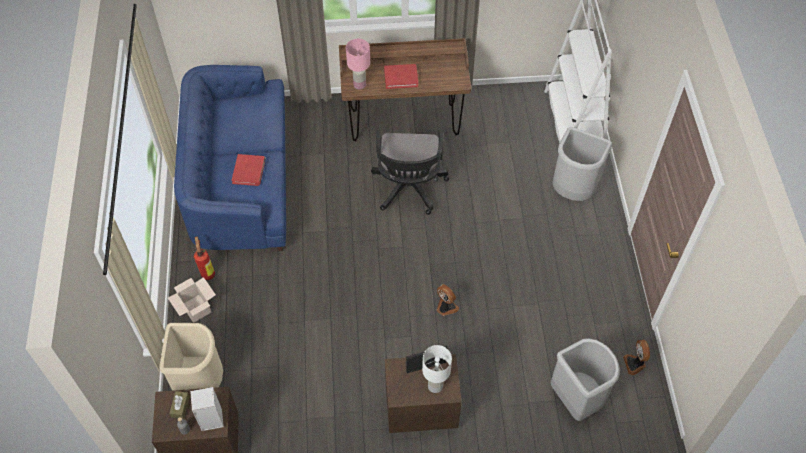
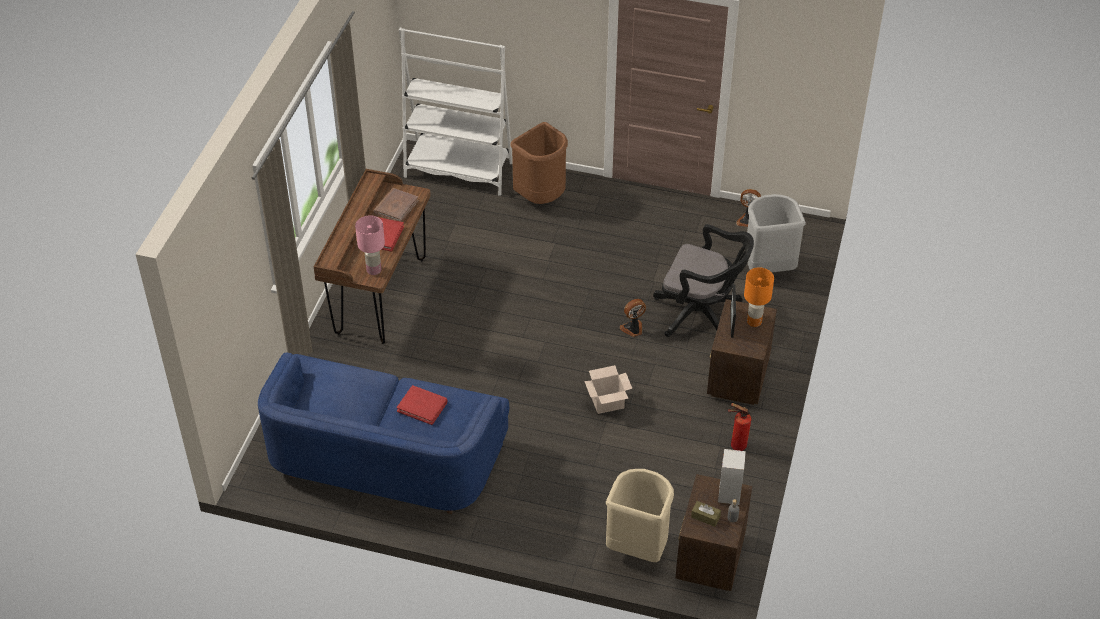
camera: 70 degrees left, 10 degrees down
cardboard box [168,277,216,323] -> cardboard box moved to [584,365,632,414]
fire extinguisher [194,236,215,280] -> fire extinguisher moved to [728,403,751,451]
black office chair [371,130,449,215] -> black office chair moved to [653,224,754,337]
white table lamp [422,345,452,393] -> orange table lamp [744,267,774,327]
grey trash can [552,127,612,201] -> brown trash can [510,122,568,204]
none -> brown book [374,188,419,222]

